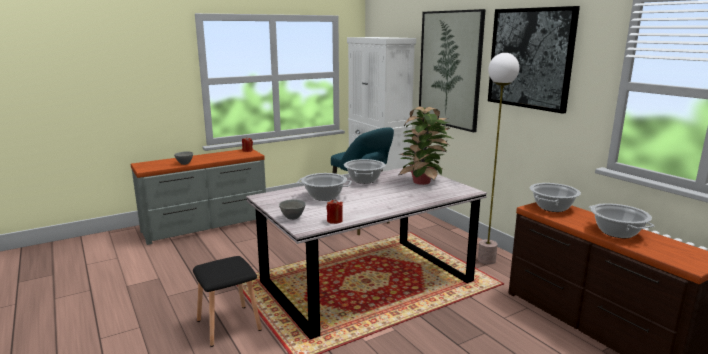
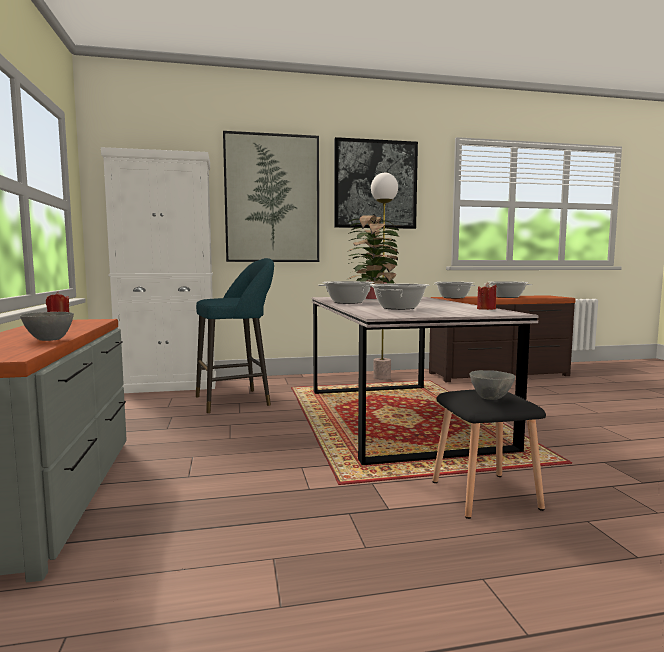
camera: 70 degrees left, 10 degrees down
grey bowl [279,200,306,220] -> grey bowl moved to [469,370,515,400]

